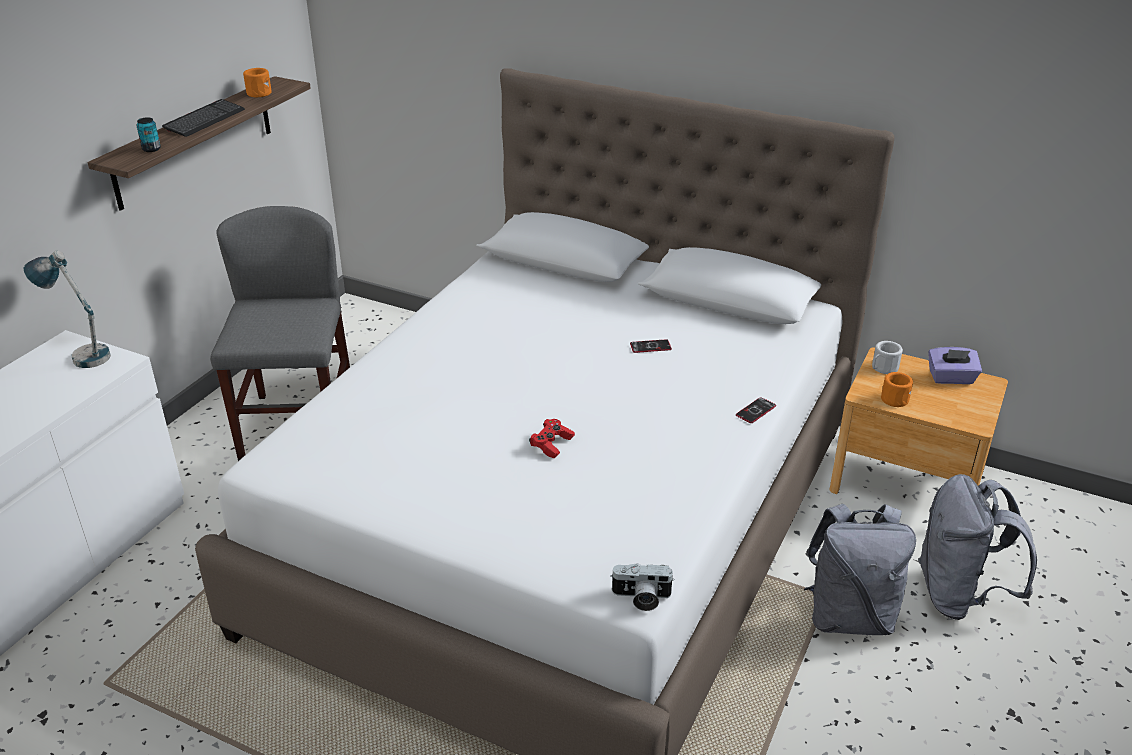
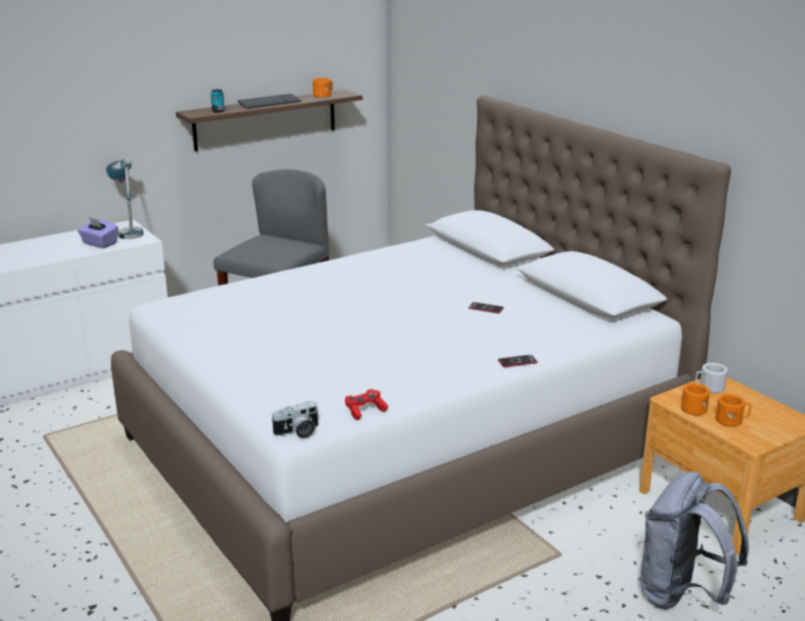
camera: 30 degrees right, 10 degrees down
red game controller [529,419,575,458] -> red game controller moved to [345,389,388,420]
camera [610,563,675,611] -> camera turned 60 degrees counterclockwise [271,401,319,438]
grey backpack [804,504,916,635] -> none
purple tissue box [928,347,982,384] -> purple tissue box moved to [78,217,118,248]
none -> orange mug [715,394,751,427]

